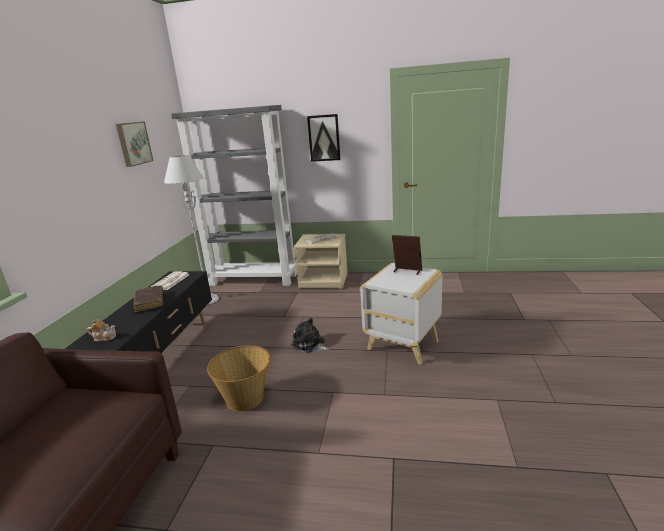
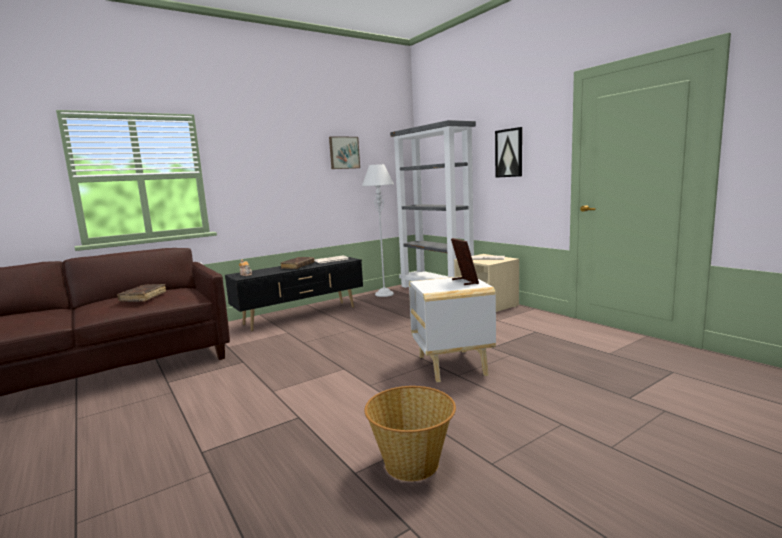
camera: 45 degrees right, 10 degrees down
basket [207,345,271,411] -> basket moved to [364,386,456,481]
plush toy [292,317,329,353] -> none
none -> brown book [117,284,166,302]

